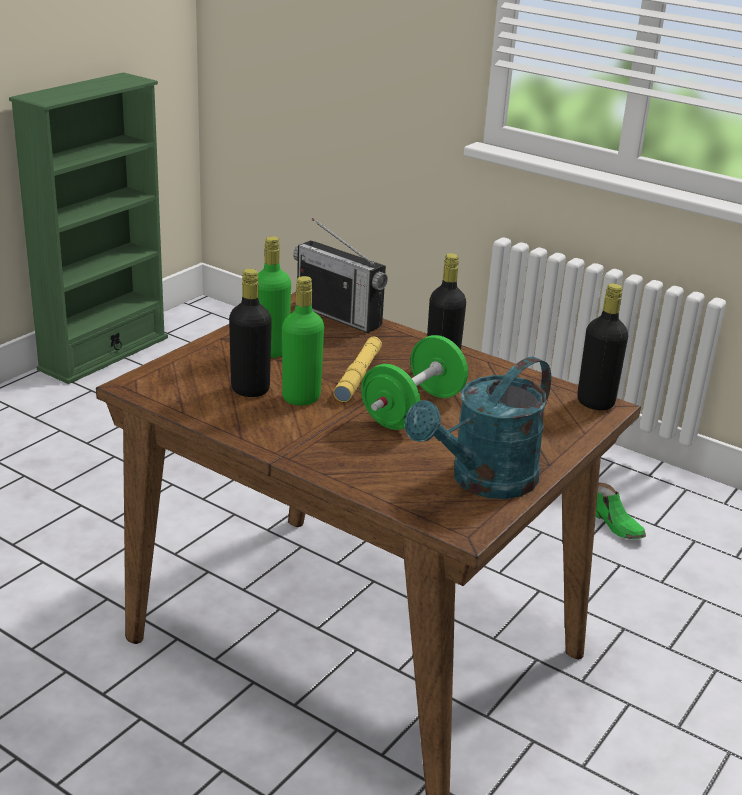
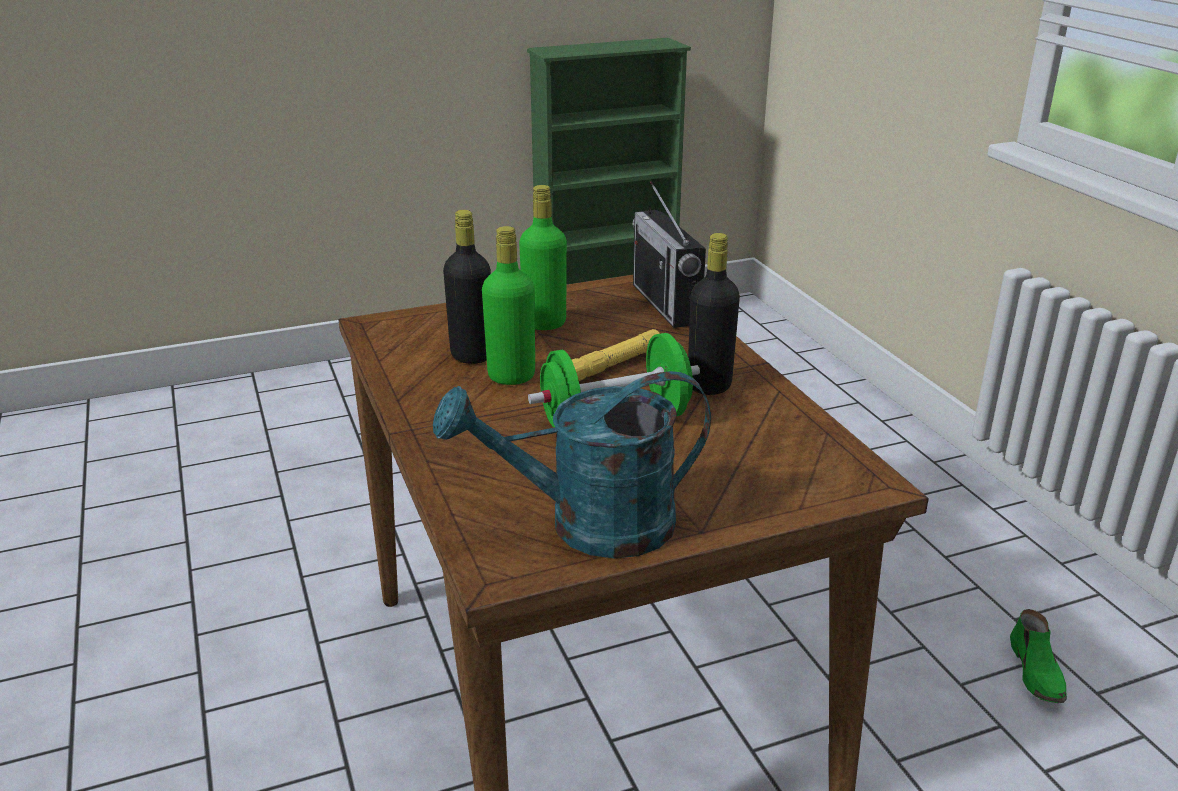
camera: 35 degrees right, 0 degrees up
black bottle [577,284,628,410] -> none

